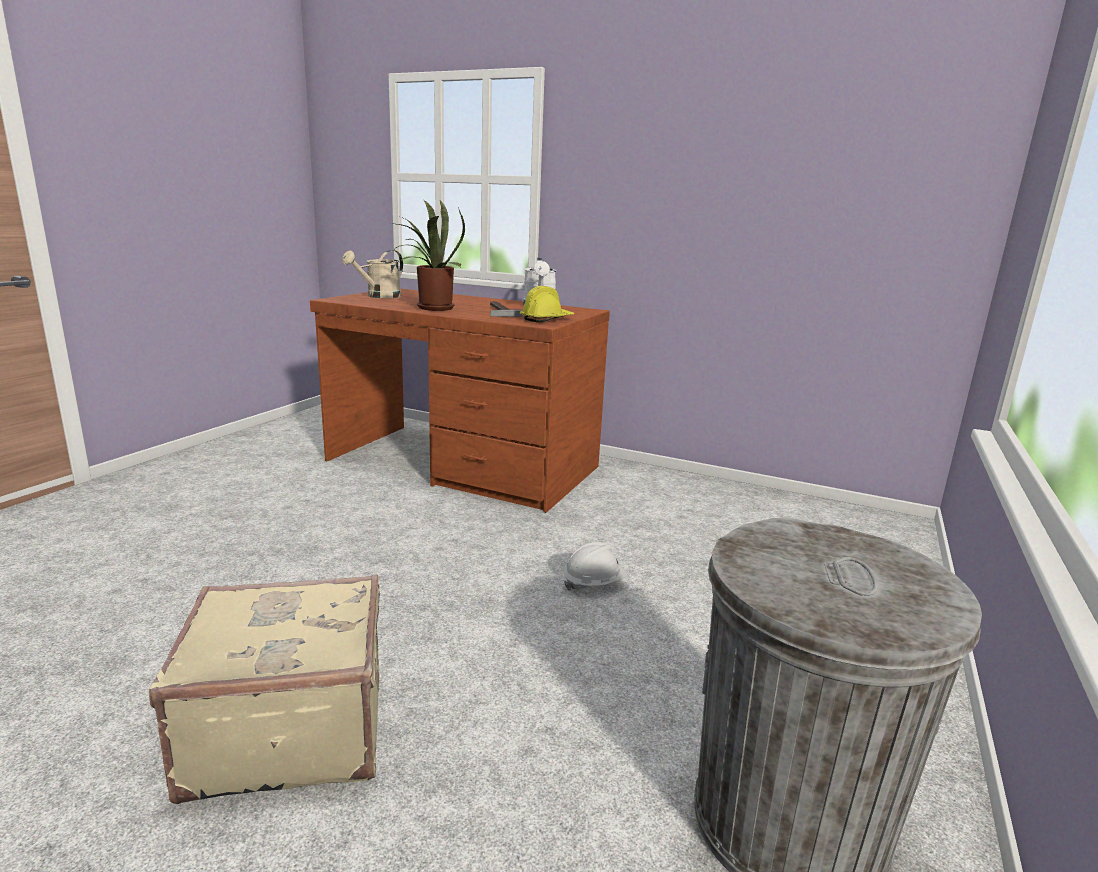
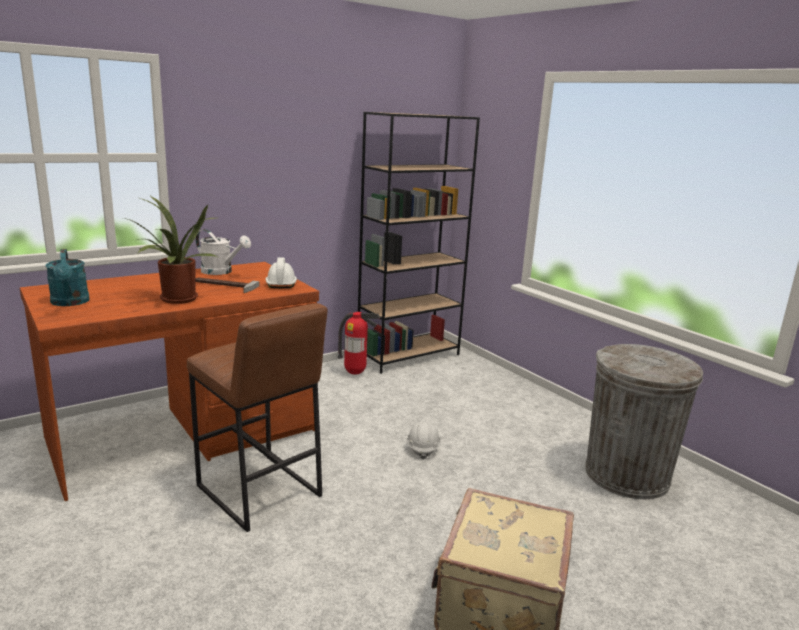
camera: 60 degrees left, 0 degrees up
beige watering can [342,250,403,298] -> turquoise watering can [46,249,90,306]
yellow hard hat [520,286,574,323] -> white hard hat [266,257,297,288]
none -> brown stool [187,303,327,532]
none -> fire extinguisher [337,312,380,375]
none -> beige bookcase [358,112,480,374]

